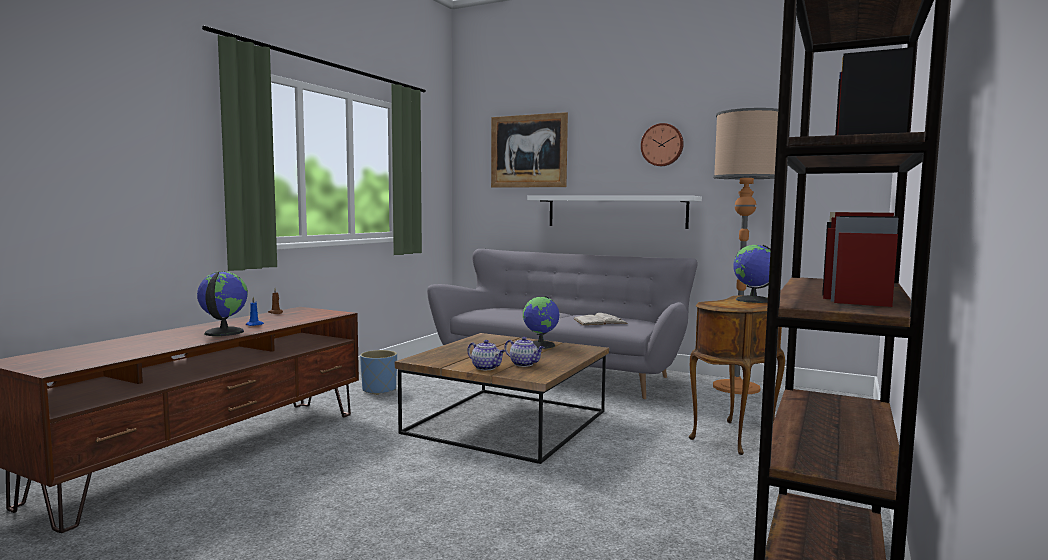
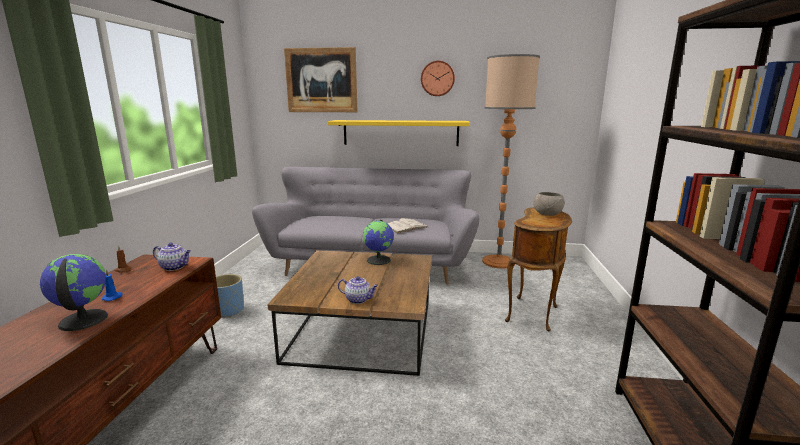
camera: 20 degrees left, 10 degrees up
teapot [504,337,544,367] -> teapot moved to [153,243,191,271]
white shelf [527,196,702,229] -> yellow shelf [328,120,470,146]
globe [733,245,771,303] -> grey bowl [534,192,565,216]

